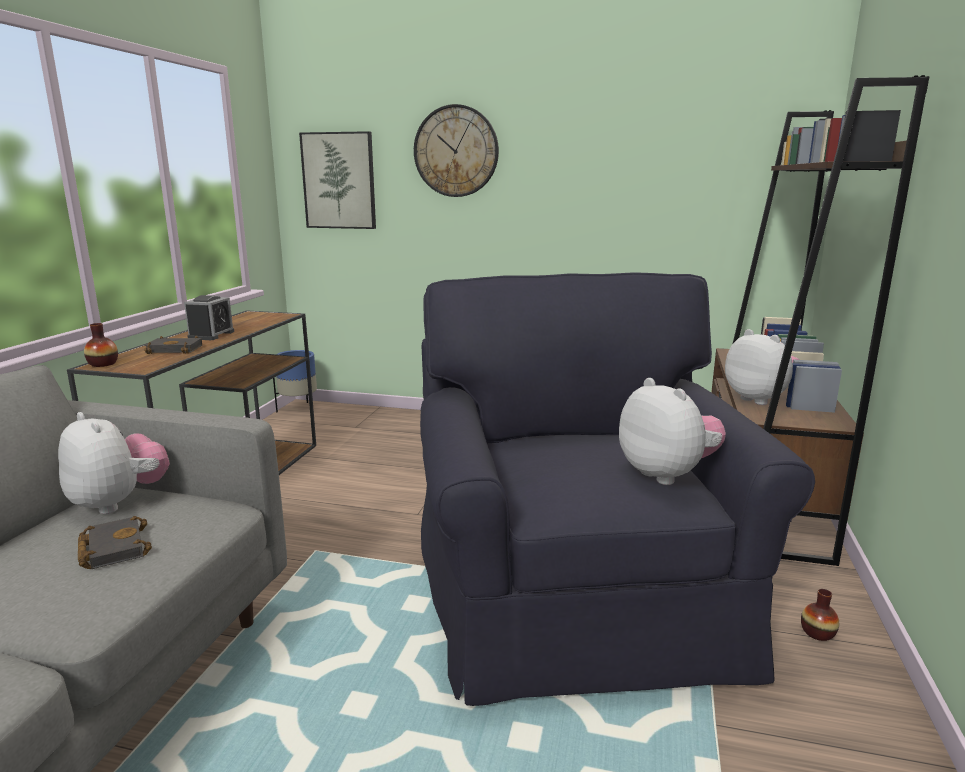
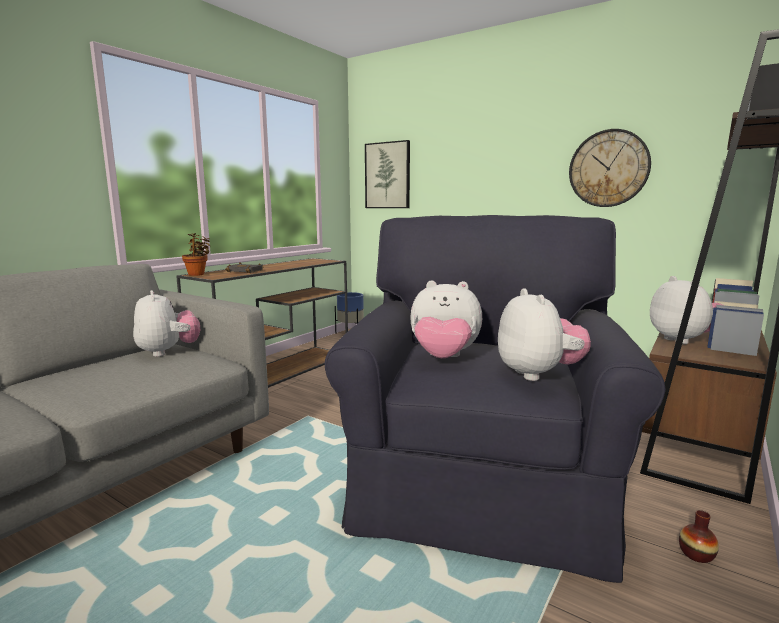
camera: 20 degrees right, 5 degrees down
black book [78,516,152,569] -> none
vase [84,323,118,367] -> potted plant [182,233,210,276]
alarm clock [184,295,234,340] -> none
wall clock [414,104,499,197] -> wall clock moved to [569,129,651,207]
none -> plush toy [410,280,482,358]

